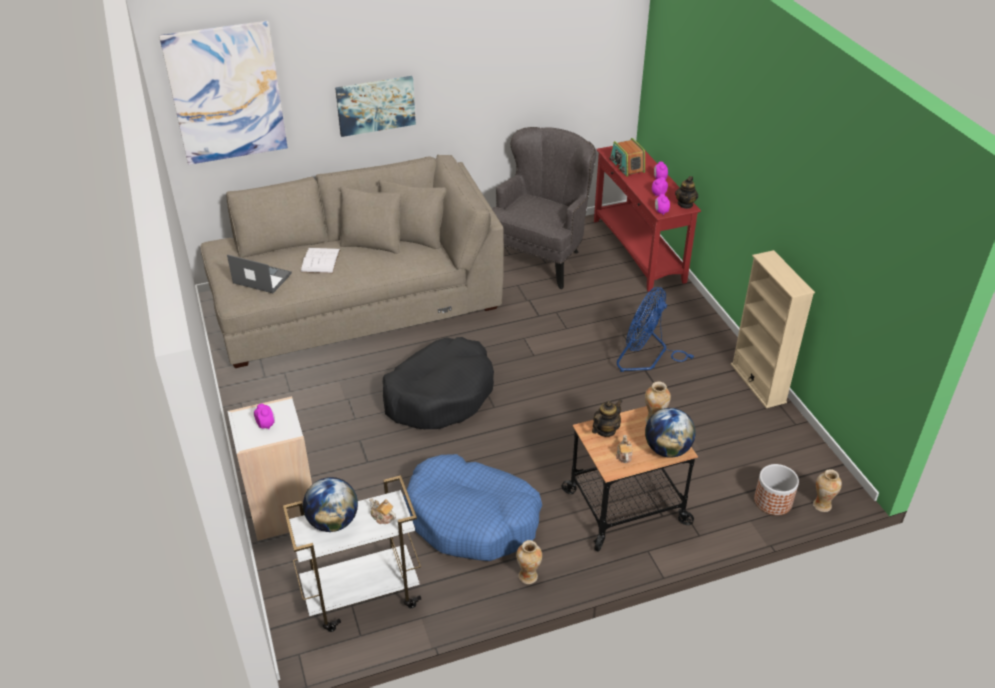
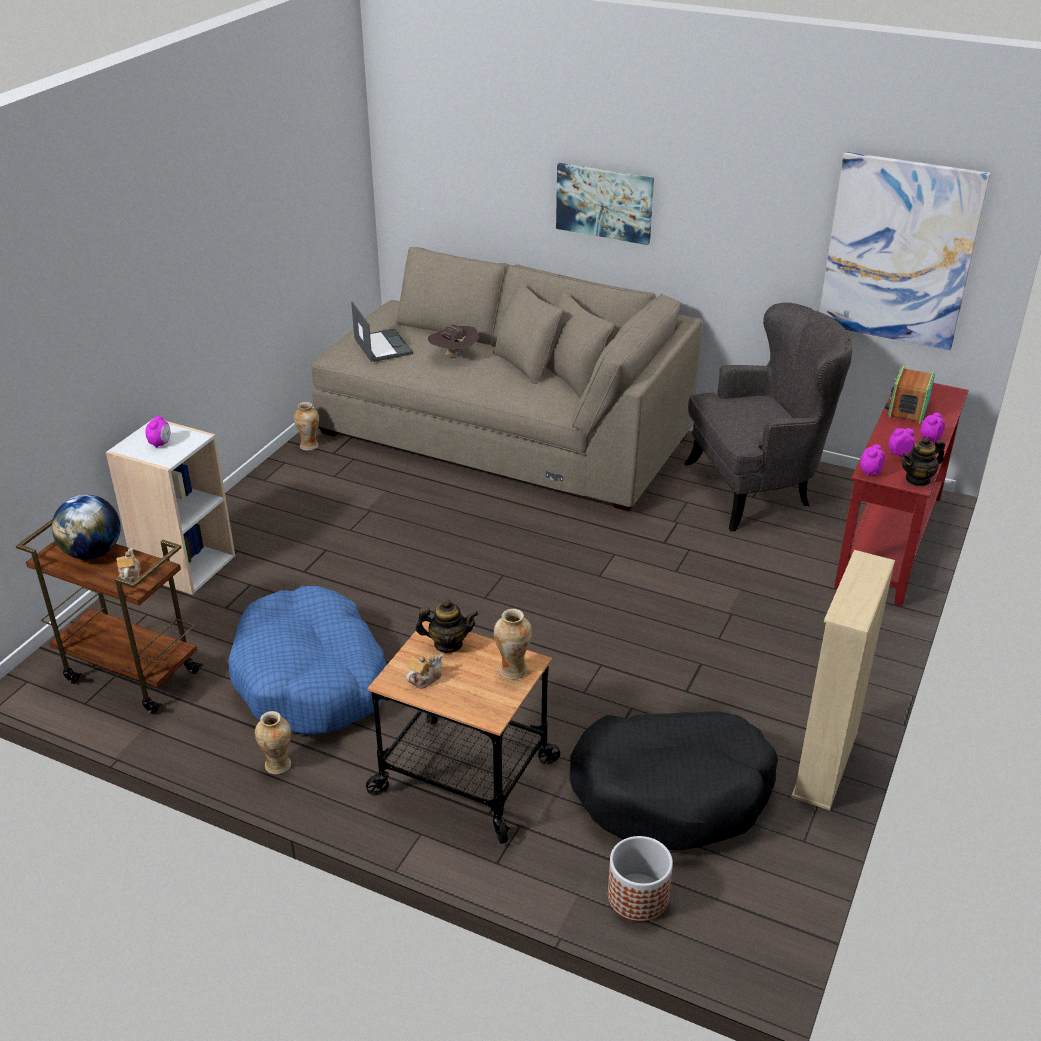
camera: 45 degrees right, 5 degrees down
picture [159,21,288,165] -> picture moved to [820,152,991,350]
white cart [283,475,421,632] -> brown cart [16,519,204,714]
white book [301,248,341,273] -> brown hat [428,325,479,357]
black dog bed [383,337,494,429] -> black dog bed moved to [569,711,778,850]
blue fan [617,287,695,372] -> none
globe [645,408,696,458] -> none
vase [813,469,842,512] -> vase moved to [294,402,319,451]

